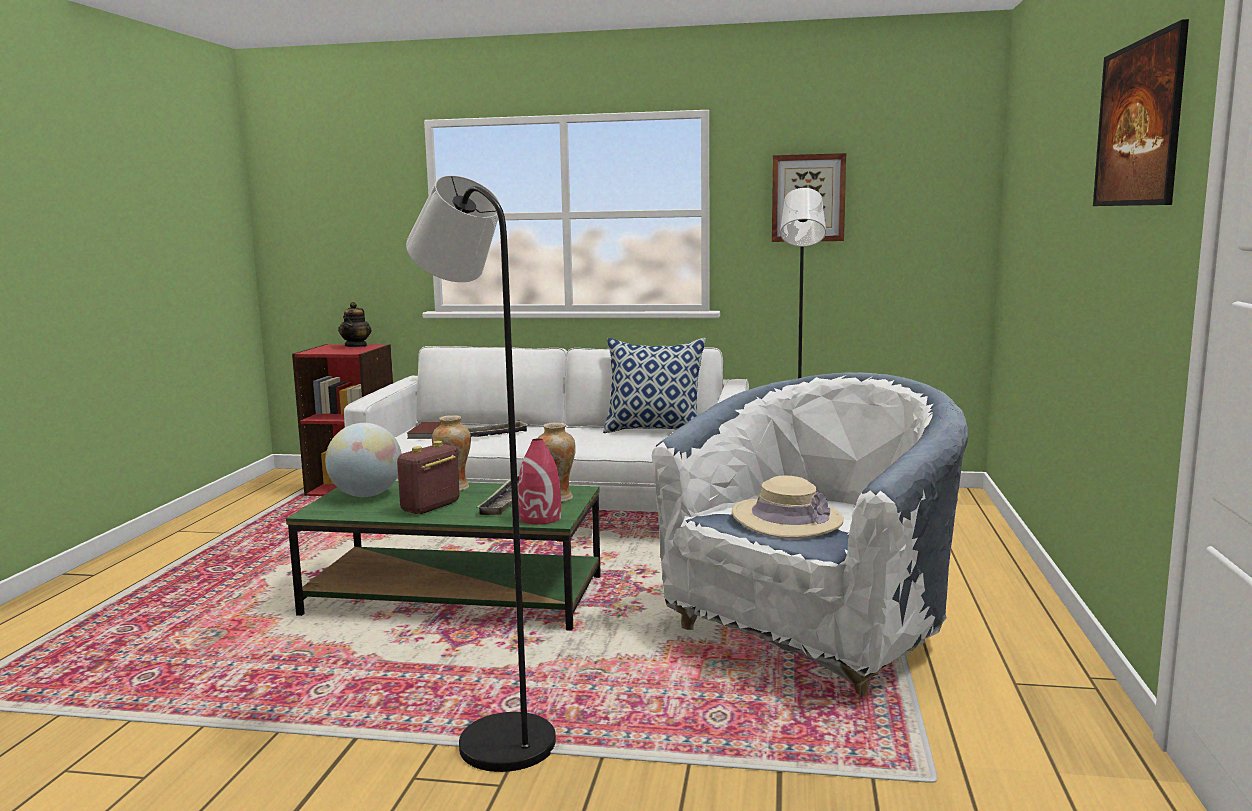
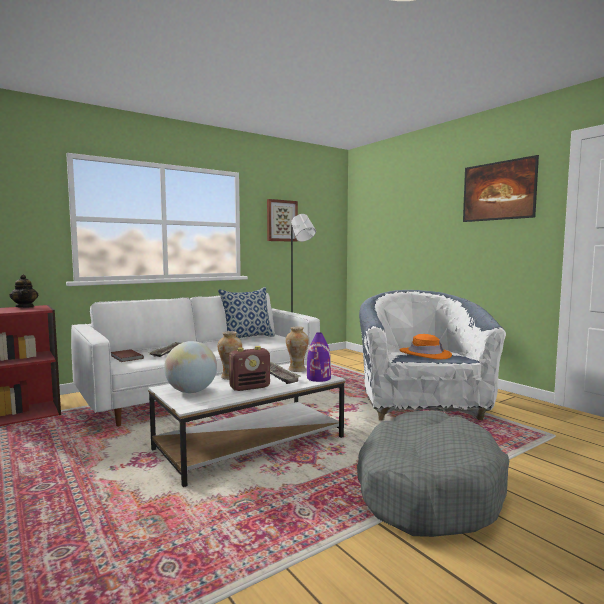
camera: 45 degrees left, 5 degrees down
green coffee table [286,480,601,631] -> white coffee table [148,363,345,487]
radio [397,441,460,514] -> radio turned 105 degrees counterclockwise [229,346,270,391]
black floor lamp [406,175,556,772] -> grey dog bed [357,411,509,537]
red vase [518,438,561,525] -> purple vase [307,332,331,382]
beige hat [732,476,844,539] -> orange hat [399,334,452,359]

